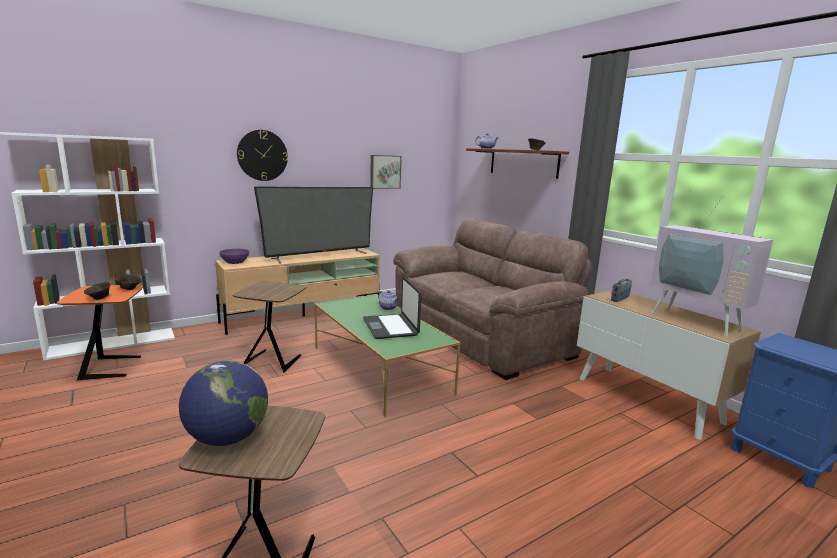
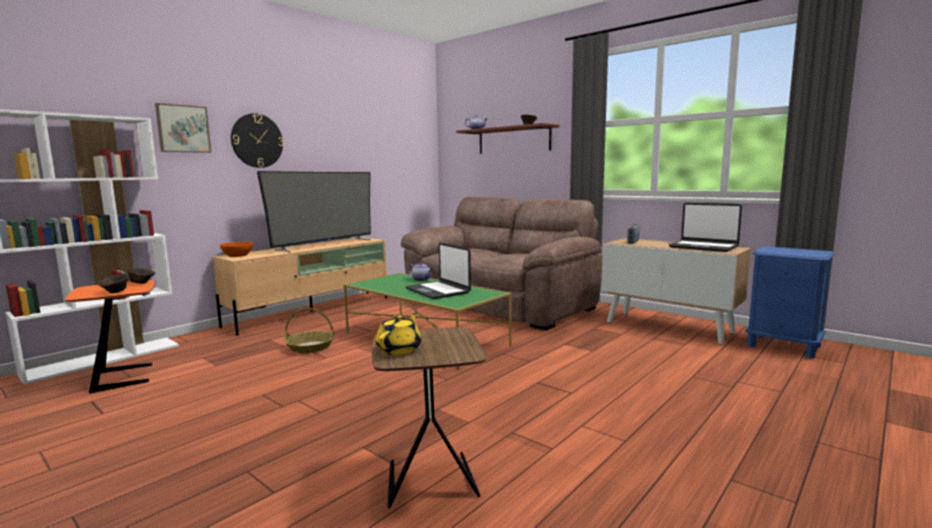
camera: 15 degrees left, 5 degrees down
globe [179,360,268,446] -> yellow teapot [375,313,421,355]
purple bowl [219,249,249,264] -> orange bowl [220,242,253,257]
brown side table [233,281,307,373] -> basket [285,308,334,353]
picture [370,155,402,189] -> picture moved to [155,103,211,153]
television [650,190,773,338] -> laptop [669,203,742,252]

